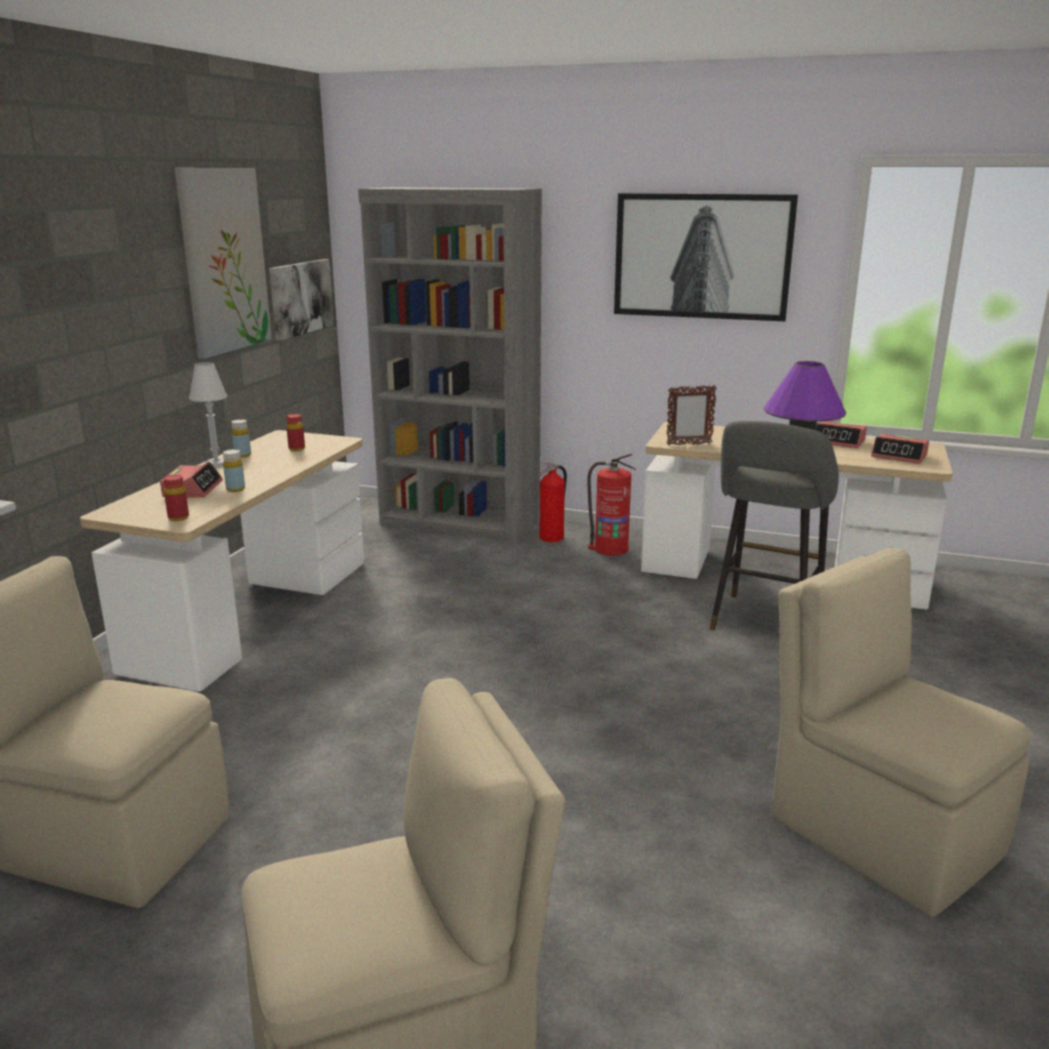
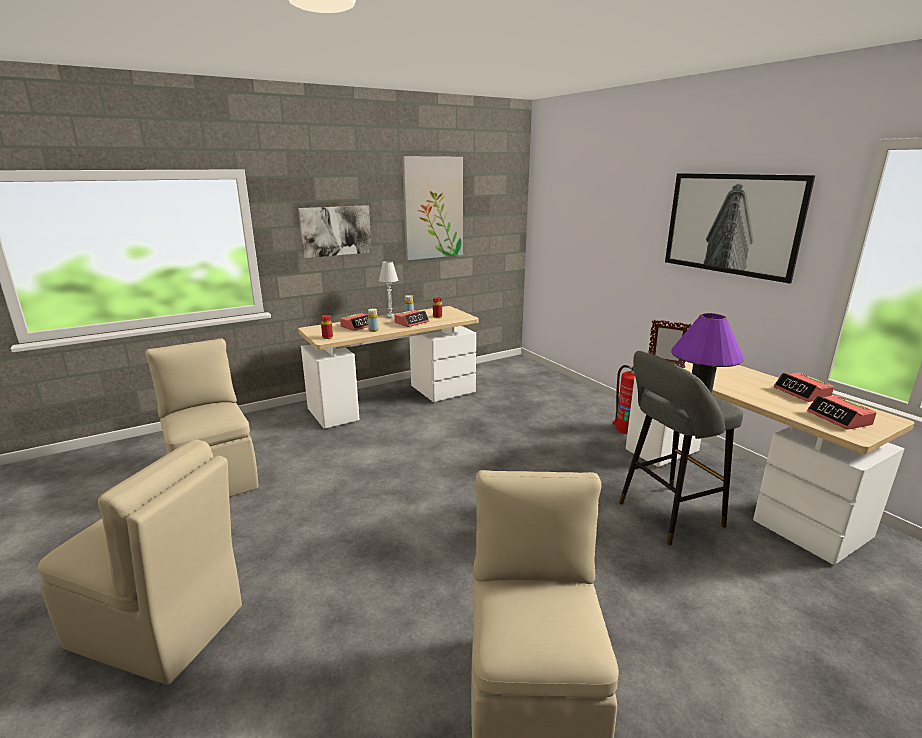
camera: 40 degrees right, 0 degrees up
picture [269,259,334,341] -> picture moved to [298,205,372,258]
grey bookcase [358,188,542,543] -> none
fire extinguisher [539,462,567,542] -> none
none -> alarm clock [394,310,429,327]

